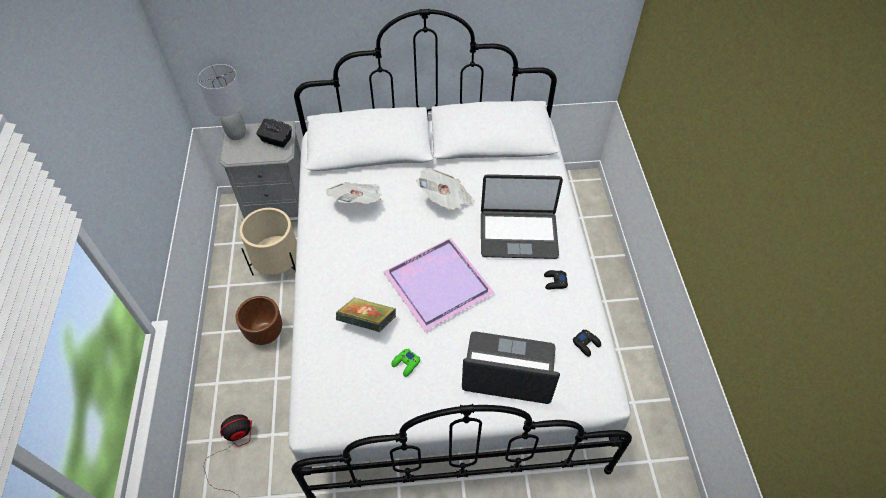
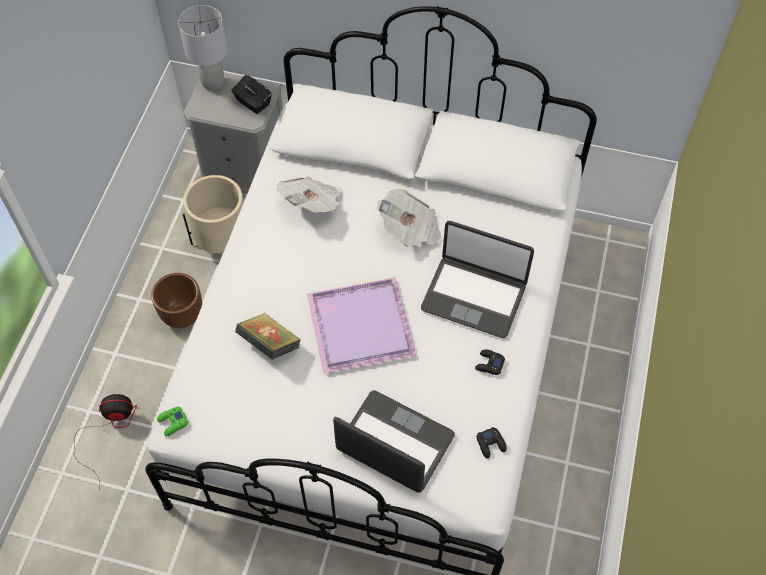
camera: 20 degrees right, 5 degrees up
green game controller [391,348,420,377] -> green game controller moved to [157,407,188,437]

